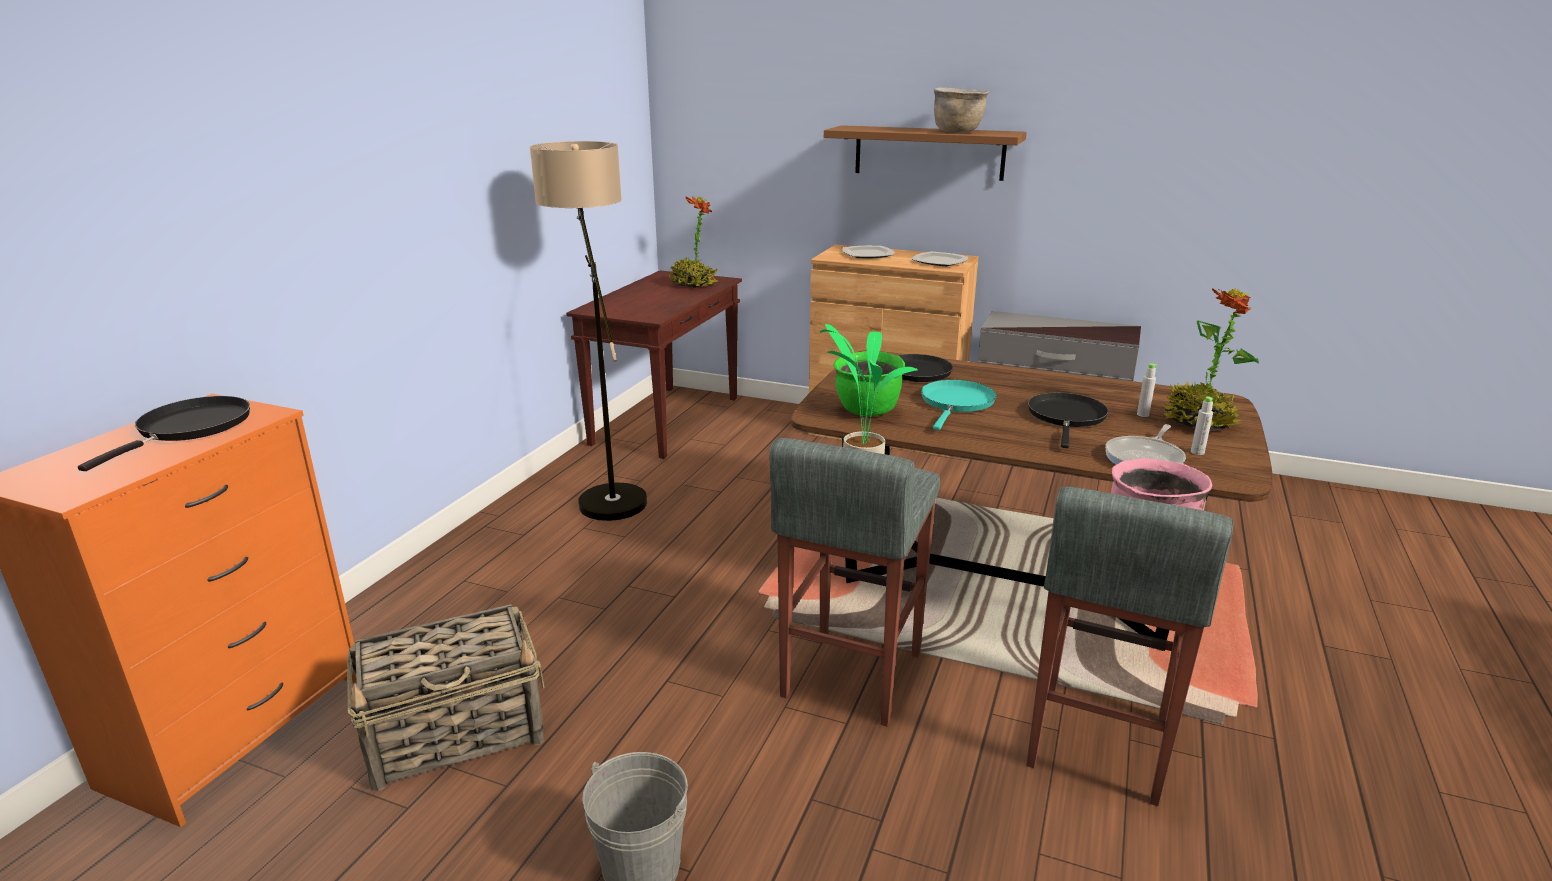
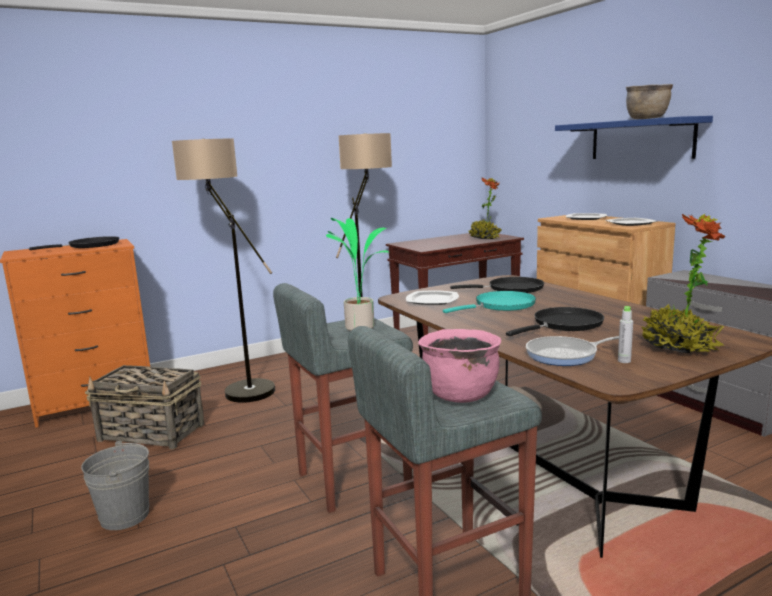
camera: 40 degrees right, 10 degrees down
brown shelf [824,125,1027,181] -> blue shelf [555,116,713,159]
green cooking pot [834,351,905,416] -> plate [406,290,459,305]
grey bottle [1137,363,1157,417] -> none
none -> floor lamp [172,139,275,403]

